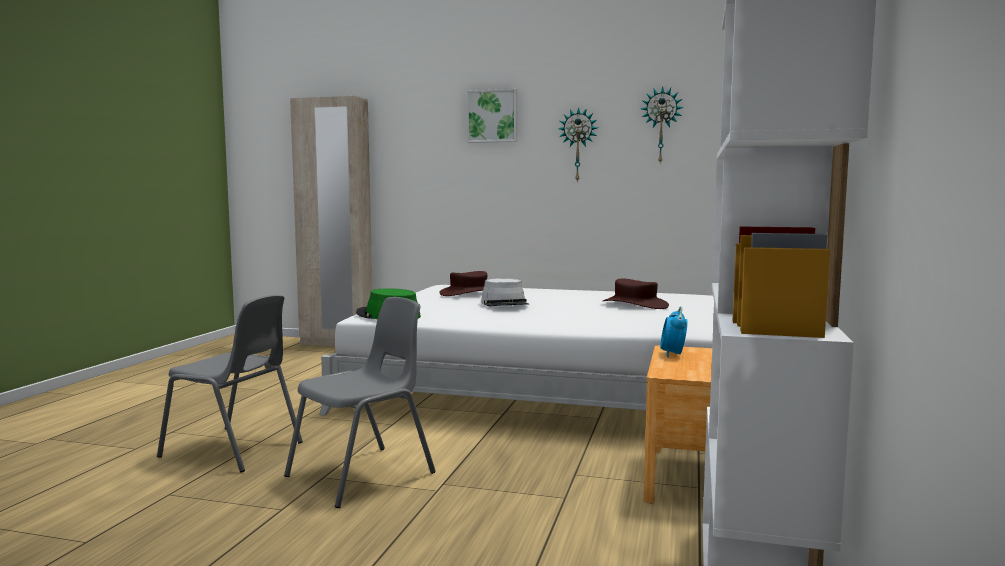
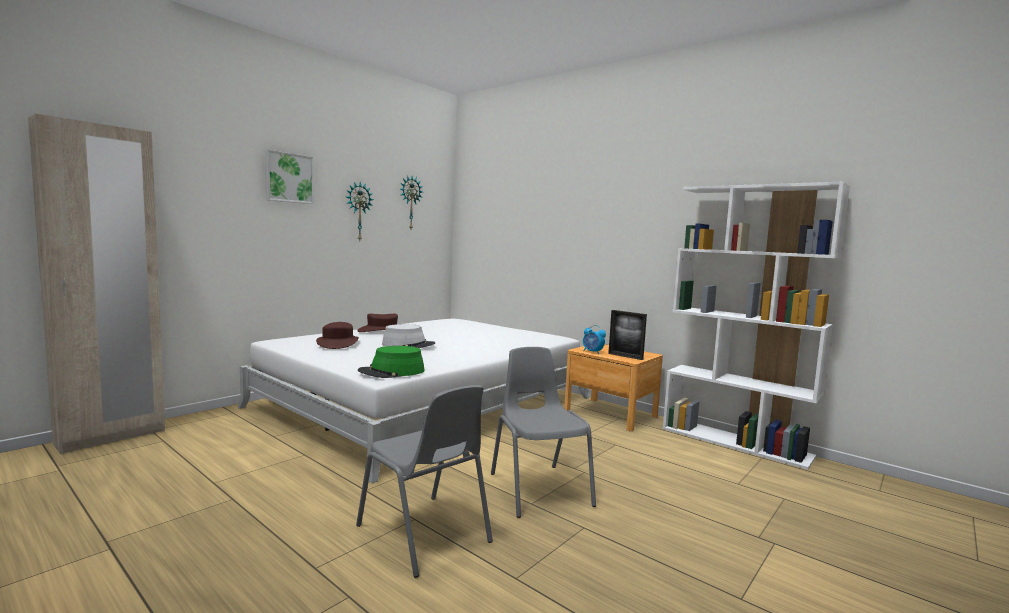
camera: 65 degrees left, 0 degrees up
grey chair [157,295,303,472] -> grey chair turned 90 degrees clockwise [356,385,493,578]
brown hat [603,278,669,309] -> brown hat moved to [357,314,398,332]
none -> picture frame [608,310,647,360]

